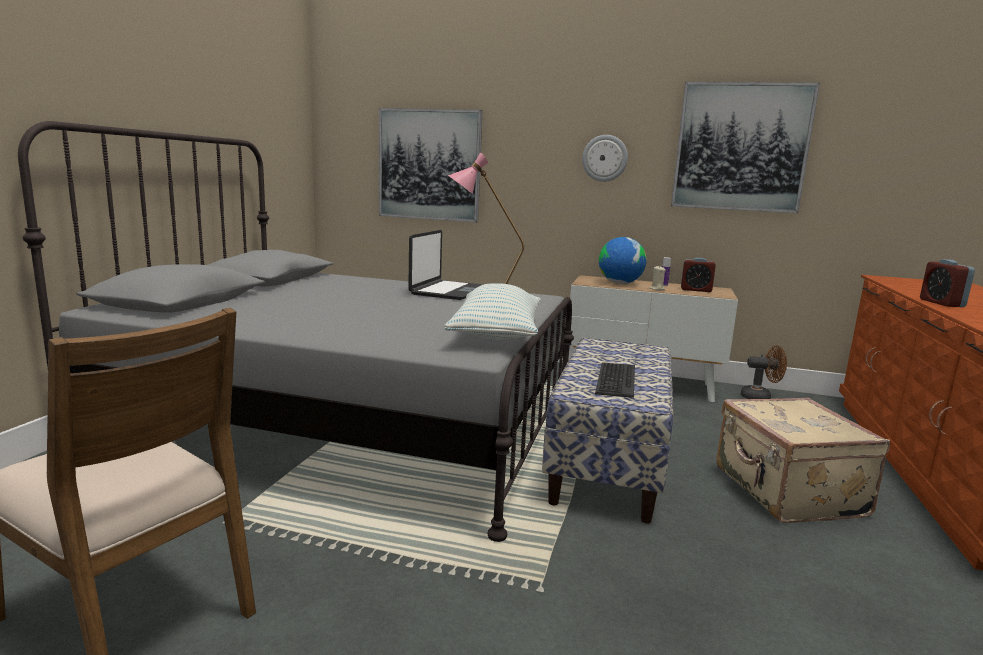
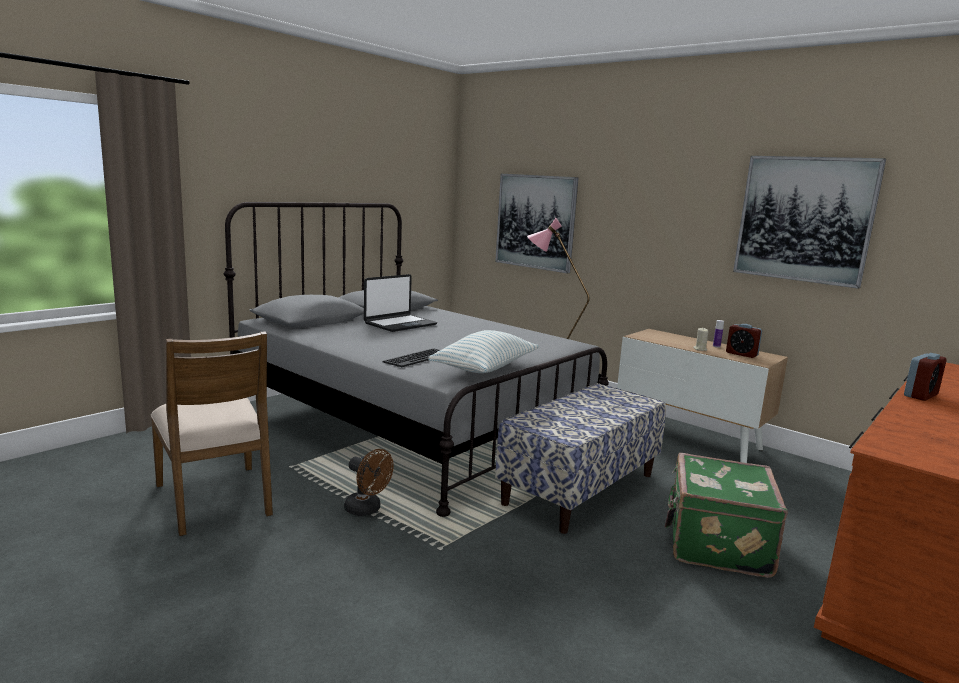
camera: 25 degrees right, 0 degrees up
laptop [408,230,484,300] -> laptop moved to [364,274,437,332]
wall clock [582,135,628,182] -> none
keyboard [595,362,635,398] -> keyboard moved to [383,348,440,368]
globe [599,237,647,284] -> none
beige suitcase [716,398,890,523] -> green suitcase [665,453,788,578]
brown fan [741,346,787,399] -> brown fan moved to [344,449,394,516]
alarm clock [920,259,975,307] -> alarm clock turned 150 degrees counterclockwise [904,353,947,401]

